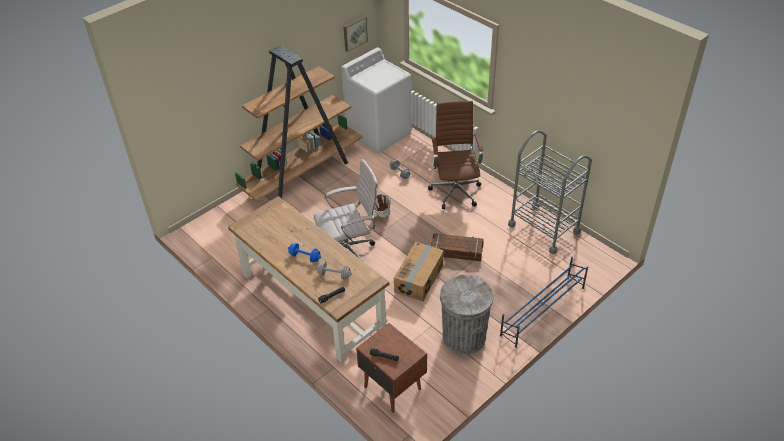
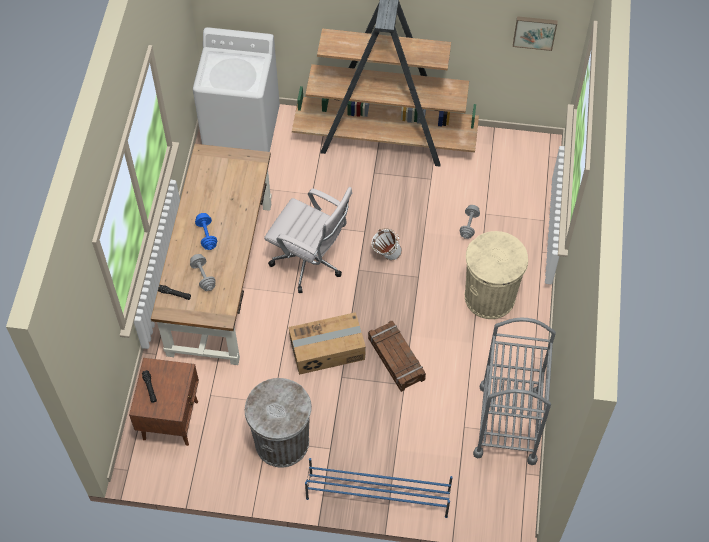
camera: 50 degrees right, 15 degrees up
white washing machine [341,47,411,154] -> white washing machine moved to [193,27,280,152]
brown office chair [428,101,483,209] -> beige trash can [465,231,528,319]

